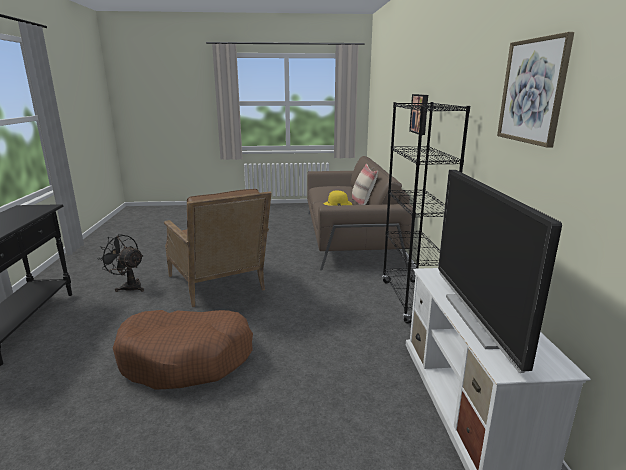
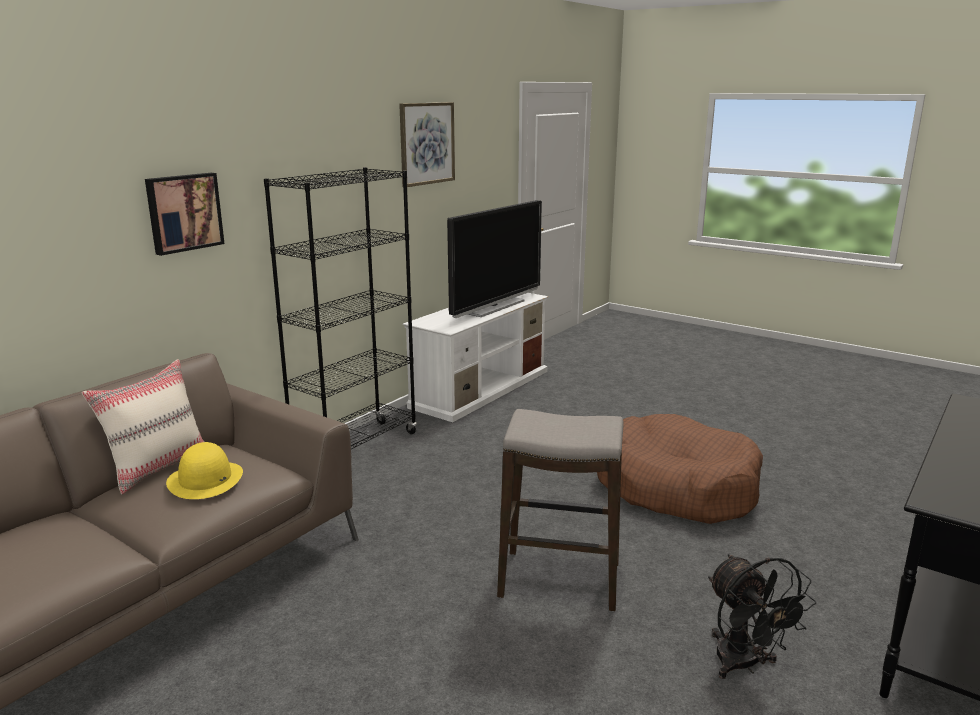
camera: 140 degrees left, 0 degrees up
brown armchair [164,189,271,307] -> stool [497,409,623,611]

